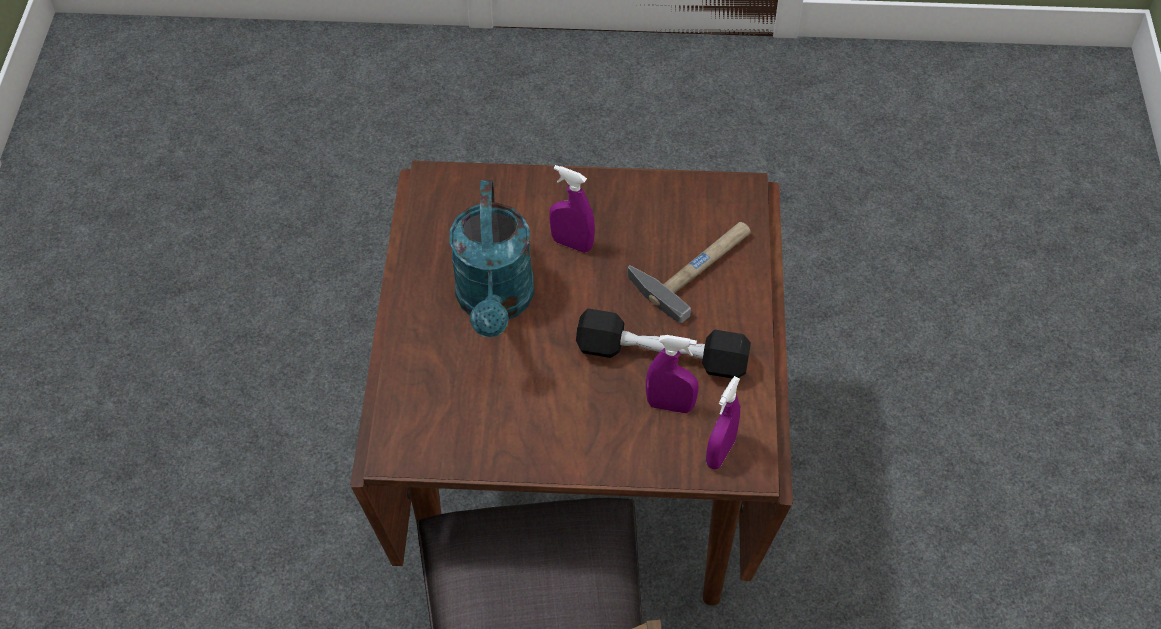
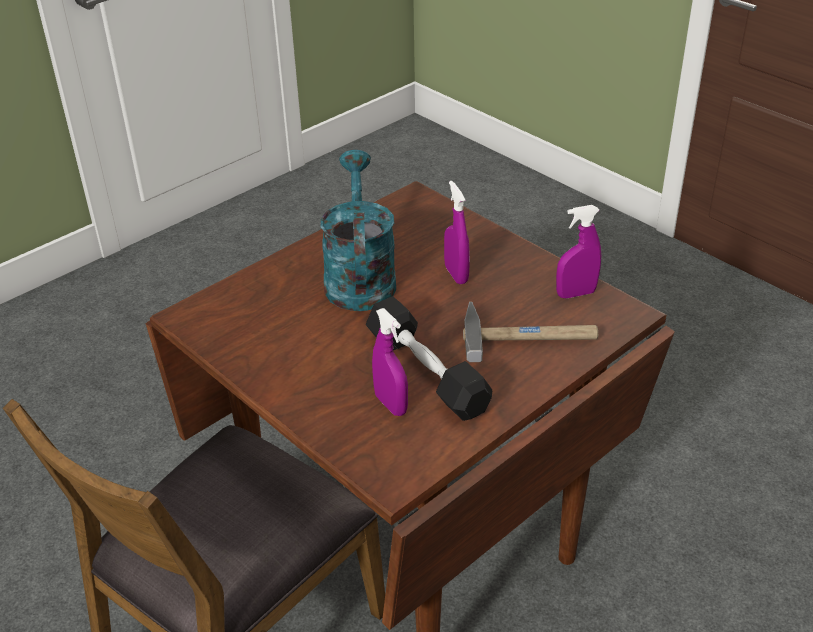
camera: 45 degrees right, 15 degrees down
turquoise watering can [449,180,534,337] -> turquoise watering can turned 135 degrees clockwise [321,150,396,311]
purple spray bottle [706,376,740,469] -> purple spray bottle moved to [556,205,601,299]

